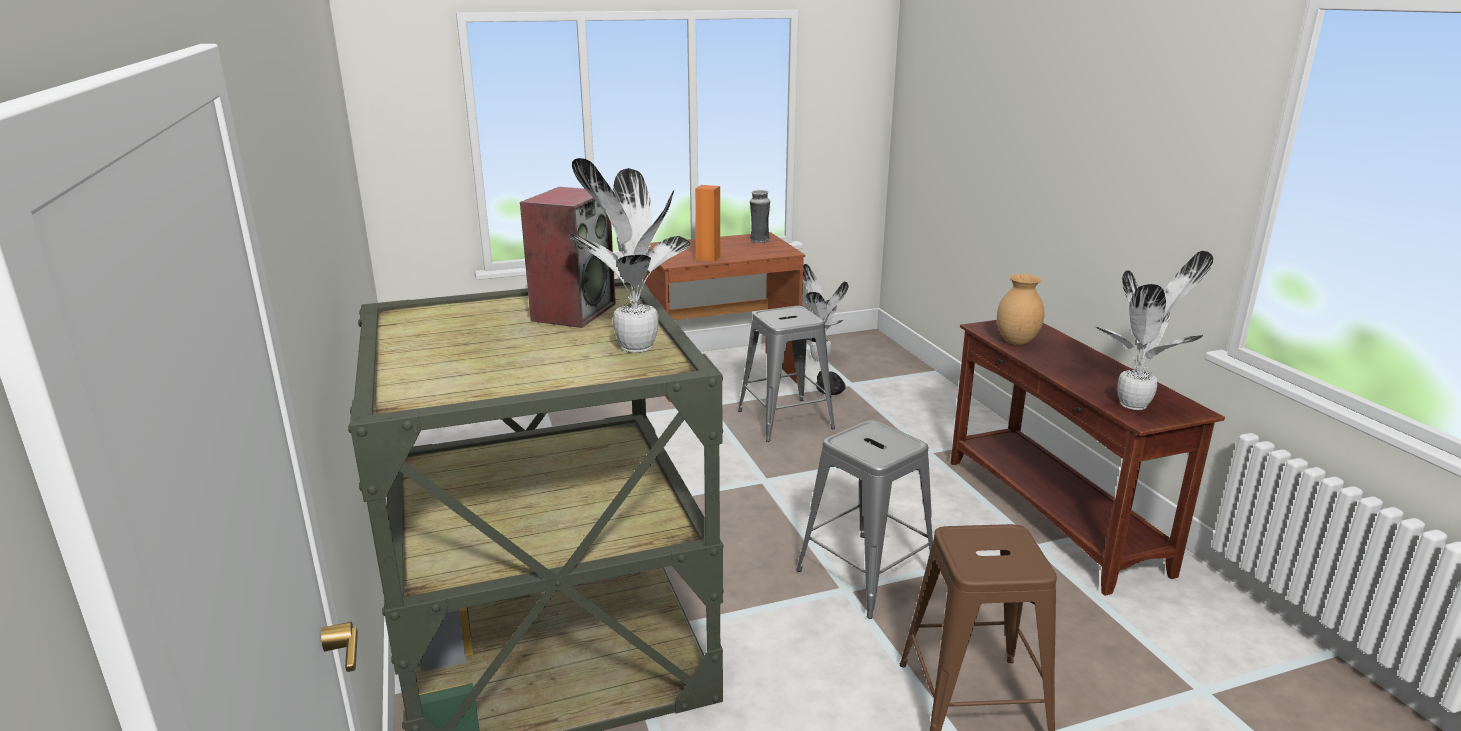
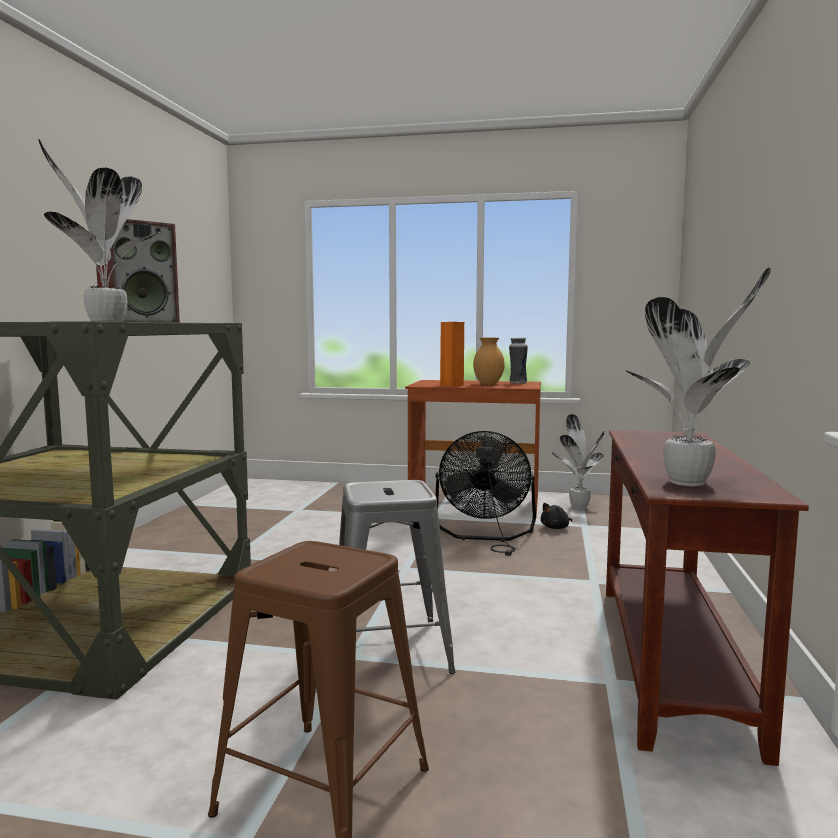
camera: 30 degrees right, 15 degrees down
grey stool [738,306,835,442] -> black fan [436,431,536,556]
brown vase [997,274,1044,345] -> brown vase moved to [473,338,505,385]

